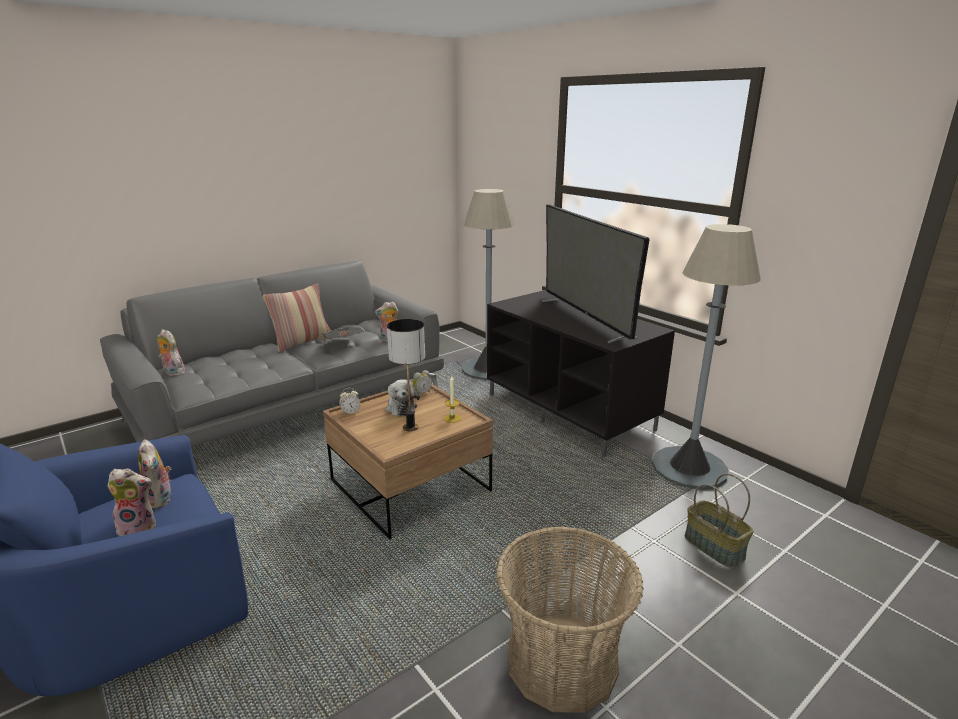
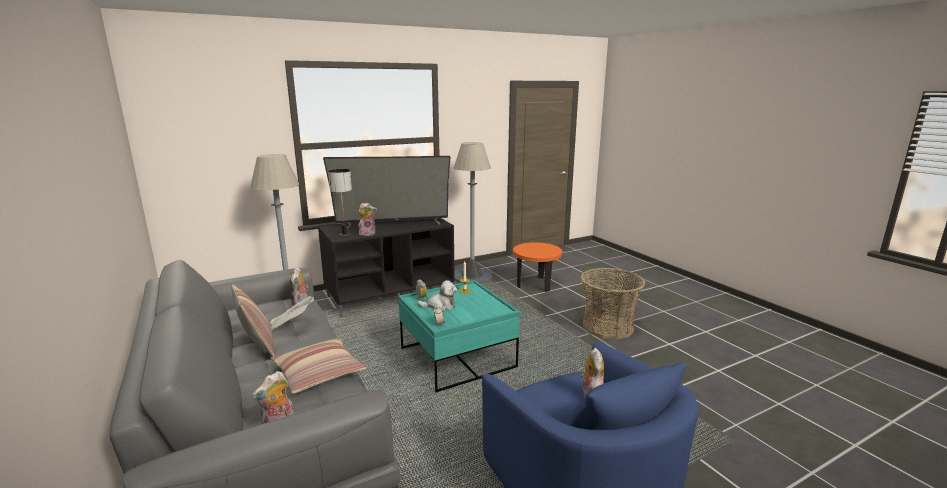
camera: 80 degrees left, 5 degrees down
plush toy [138,440,171,509] -> plush toy moved to [358,203,377,236]
brown coffee table [323,384,493,540] -> turquoise coffee table [398,280,520,392]
table lamp [387,319,425,431] -> table lamp moved to [328,169,352,236]
basket [685,474,753,568] -> orange side table [513,242,563,292]
none -> pillow [271,337,367,394]

